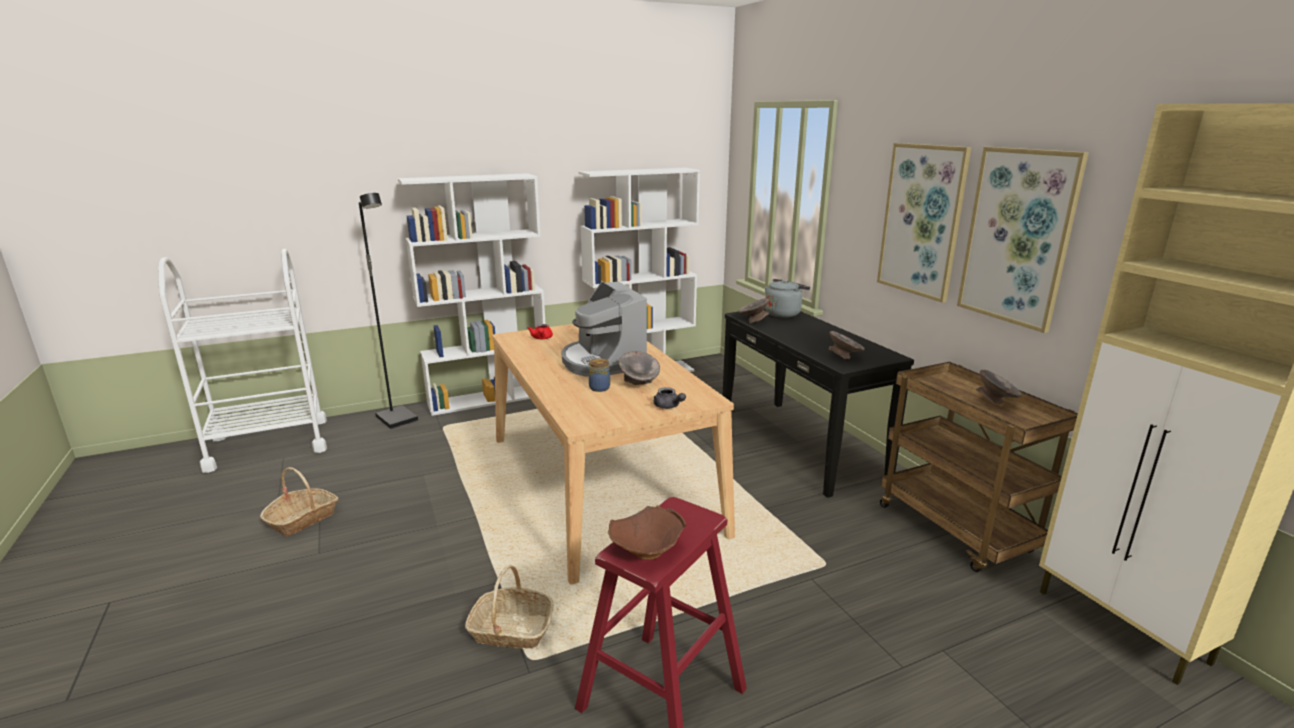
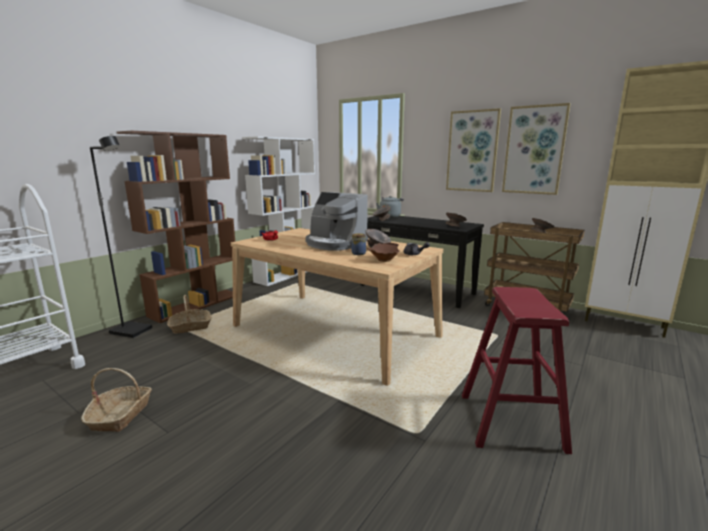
camera: 30 degrees left, 5 degrees down
white bookcase [398,173,545,416] -> brown bookcase [117,131,235,323]
basket [465,565,554,649] -> basket moved to [167,295,211,334]
brown bowl [608,505,686,560] -> brown bowl moved to [367,242,400,262]

